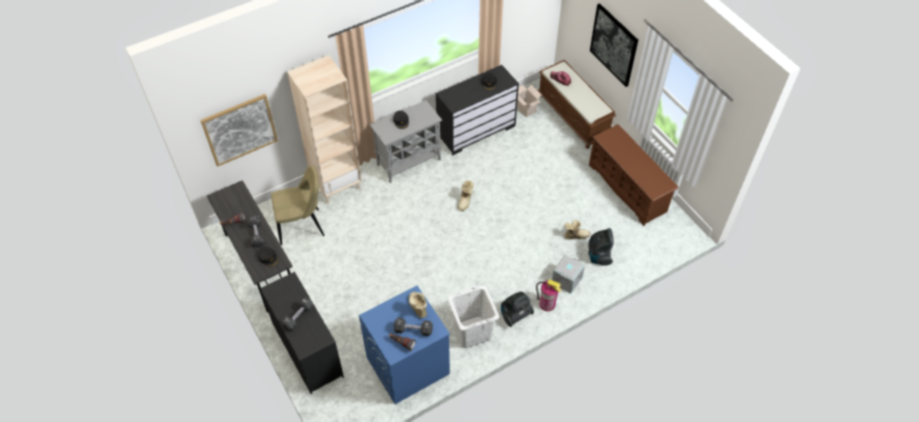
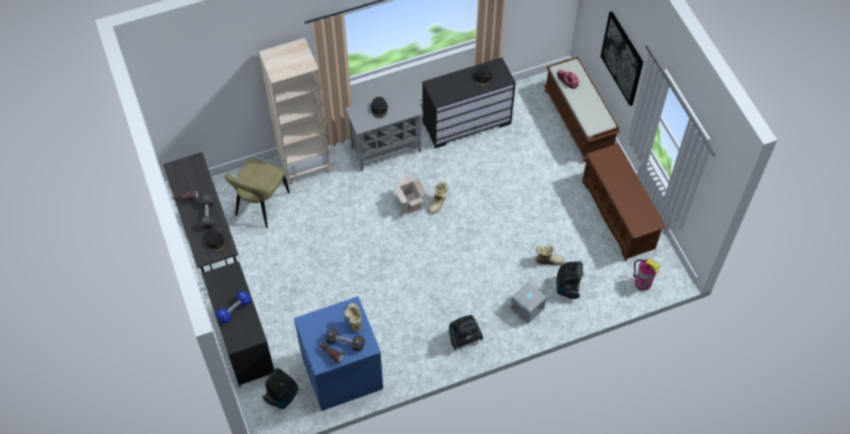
camera: 10 degrees right, 5 degrees up
picture [200,94,278,167] -> none
beige chair [271,165,325,245] -> beige chair turned 120 degrees clockwise [224,158,290,228]
black dumbbell [281,297,314,331] -> blue dumbbell [216,291,251,323]
white laundry basket [448,285,499,348] -> none
cardboard box [517,85,541,117] -> cardboard box moved to [394,175,426,214]
fire extinguisher [536,279,561,311] -> fire extinguisher moved to [634,259,660,291]
none -> vacuum cleaner [262,368,298,409]

